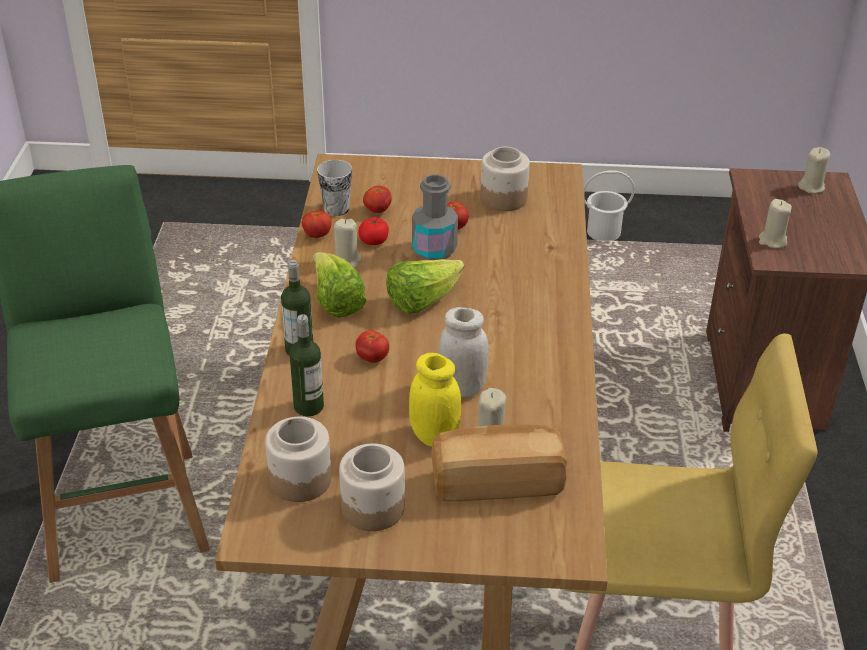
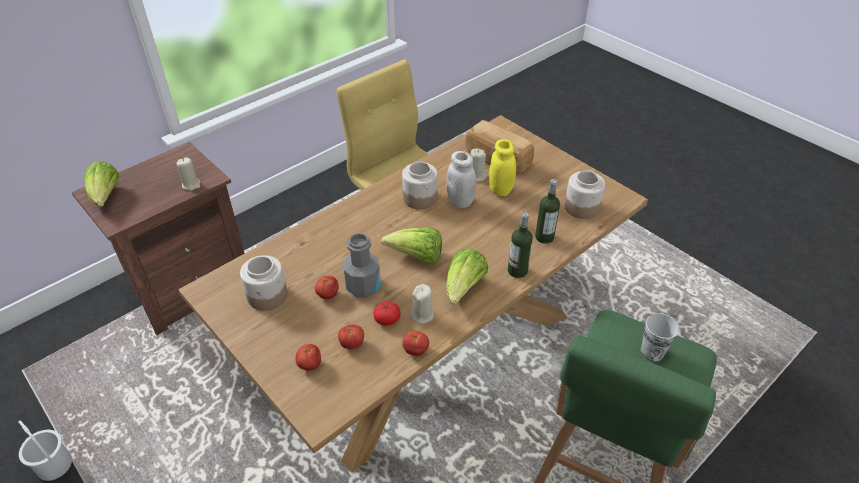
camera: 135 degrees left, 5 degrees up
cup [317,160,352,216] -> cup moved to [641,313,679,362]
jar [339,443,405,531] -> jar moved to [402,162,438,209]
tomato [355,330,389,363] -> tomato moved to [296,344,321,371]
beige candle [798,147,831,194] -> lettuce [84,162,119,207]

